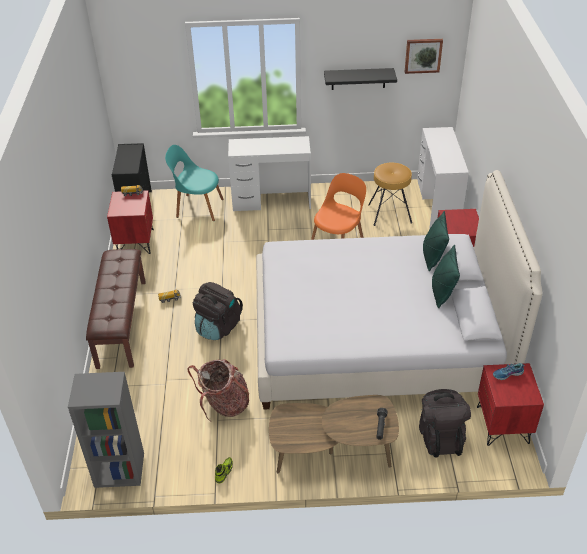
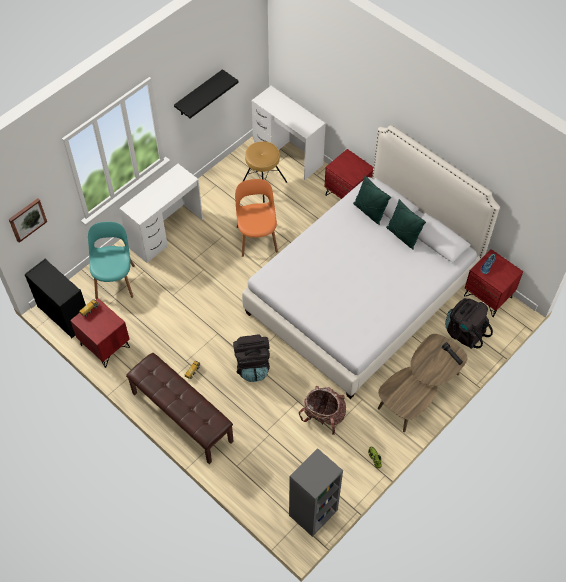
camera: 45 degrees left, 15 degrees up
turquoise chair [165,145,224,221] -> turquoise chair turned 120 degrees clockwise [88,222,135,299]
picture [405,39,443,74] -> picture moved to [9,198,47,243]

